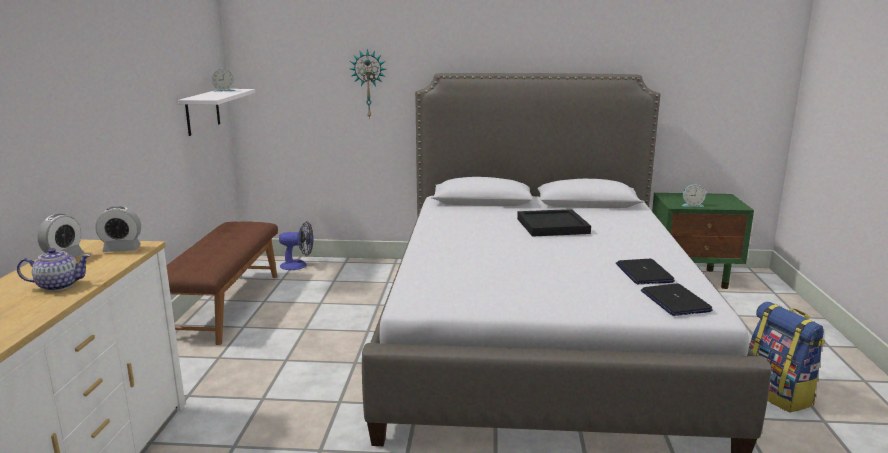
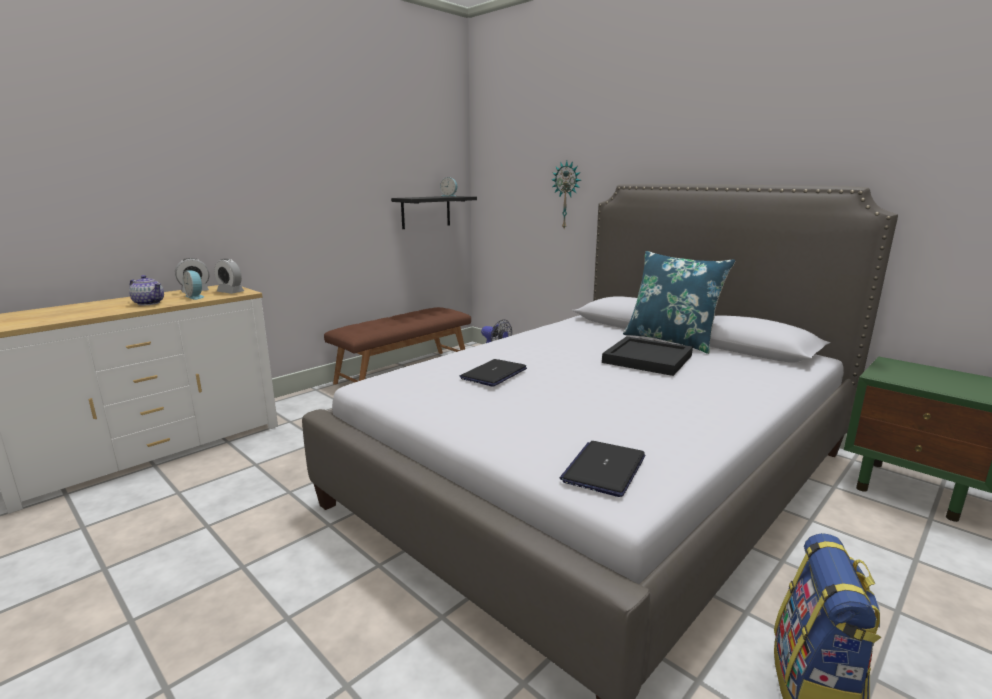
camera: 40 degrees right, 0 degrees up
white shelf [178,89,255,136] -> black shelf [391,196,477,229]
laptop [616,259,675,284] -> laptop moved to [459,359,527,387]
alarm clock [682,184,706,207] -> alarm clock moved to [183,270,204,300]
none -> blue pillow [623,251,735,354]

